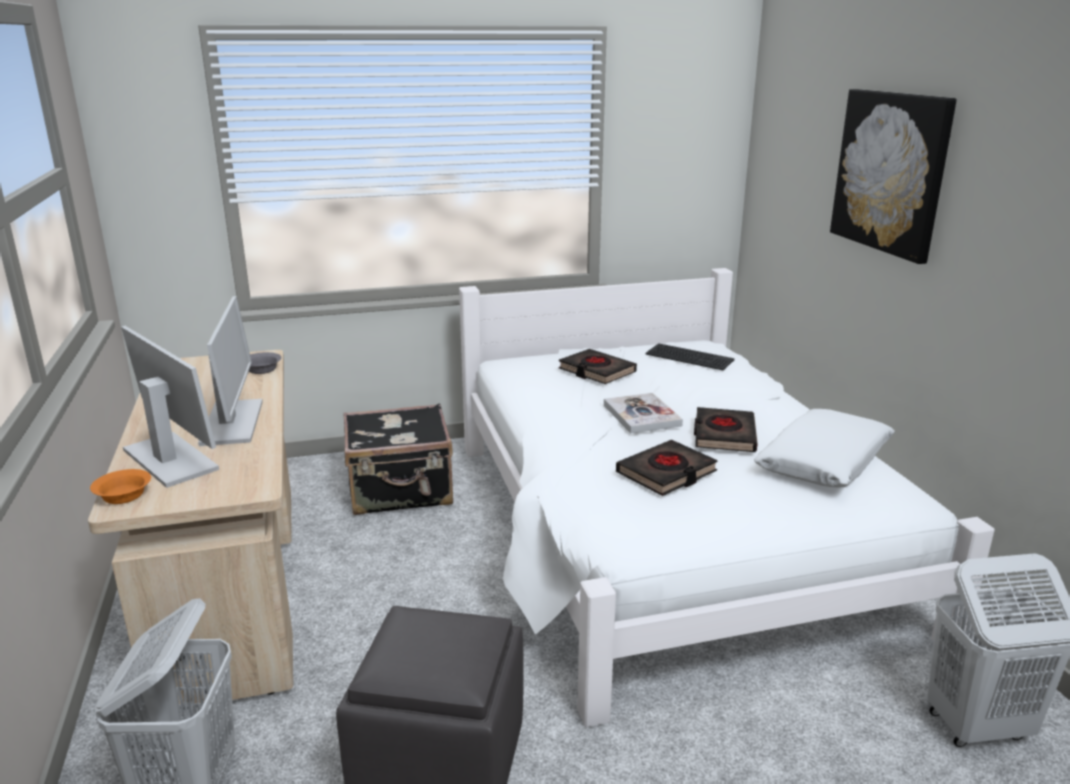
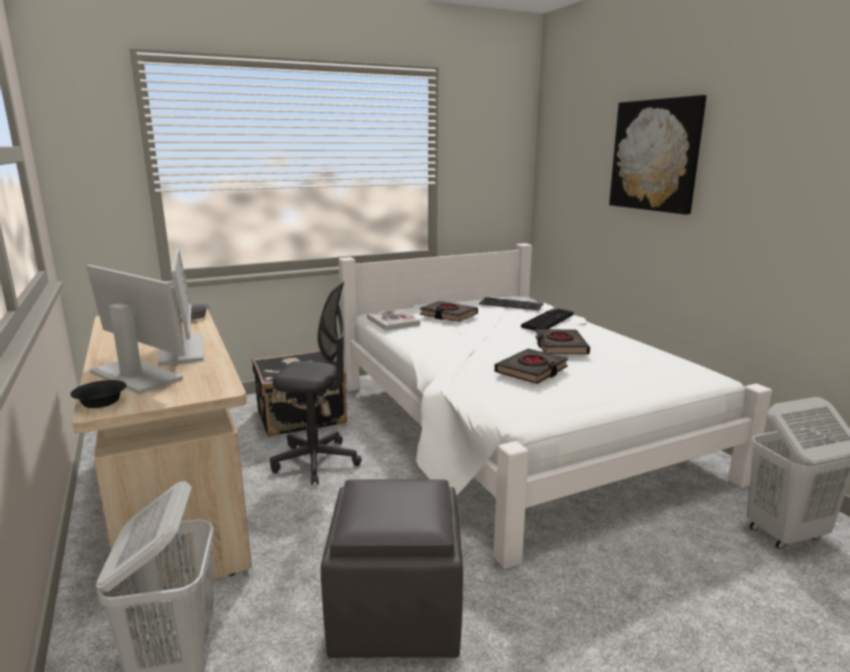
camera: 10 degrees left, 5 degrees down
orange bowl [90,469,151,504] -> black bowl [70,380,126,408]
book [604,393,683,434] -> book moved to [367,309,420,330]
white pillow [754,409,895,488] -> none
none -> grey office chair [270,282,362,485]
none -> keyboard [521,308,574,331]

